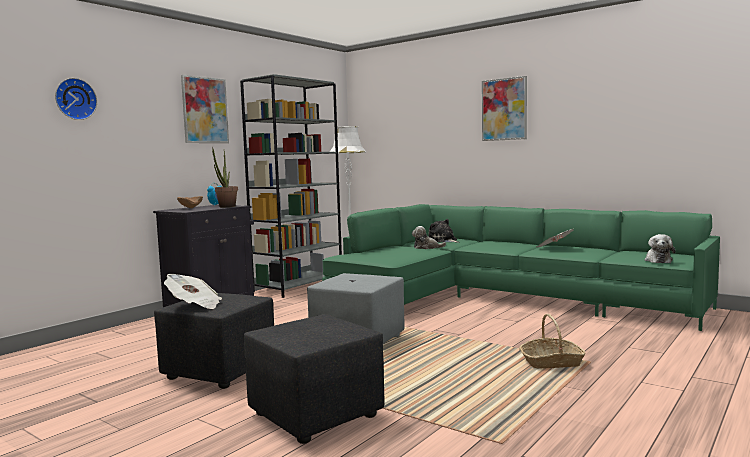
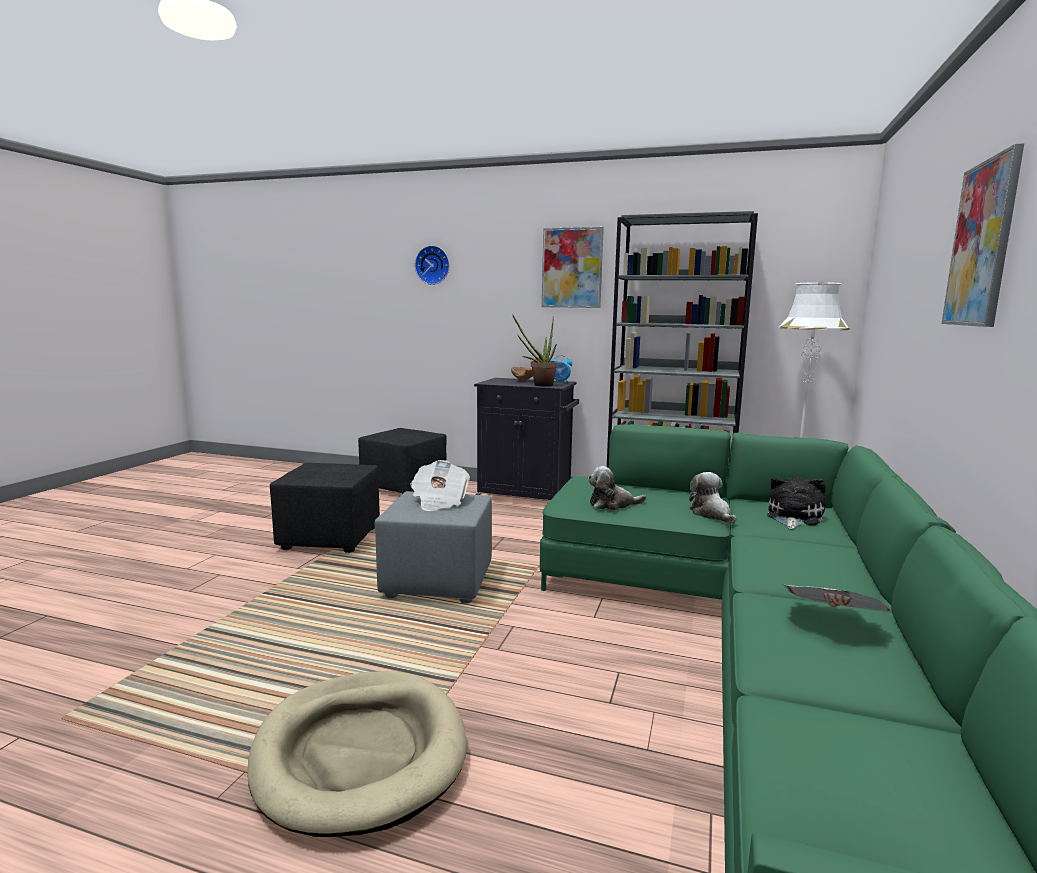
camera: 70 degrees right, 5 degrees up
newspaper [164,274,222,309] -> newspaper moved to [410,460,470,511]
black ottoman [244,314,384,444] -> black ottoman moved to [358,428,447,494]
basket [519,314,586,369] -> beige dog bed [247,671,467,837]
plush toy [644,234,676,263] -> plush toy moved to [588,466,646,510]

